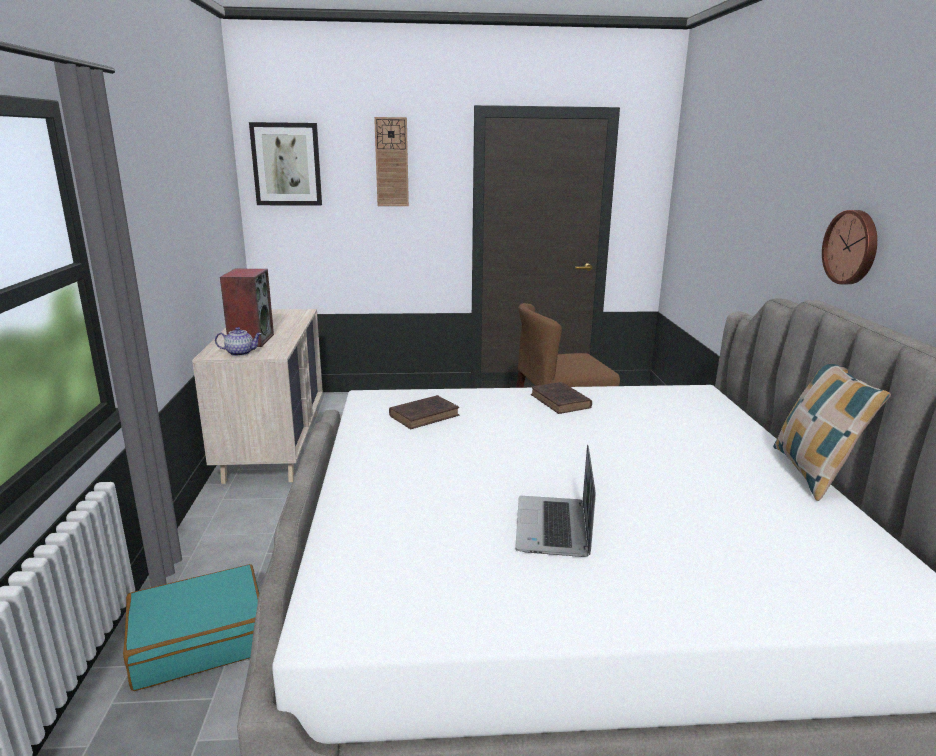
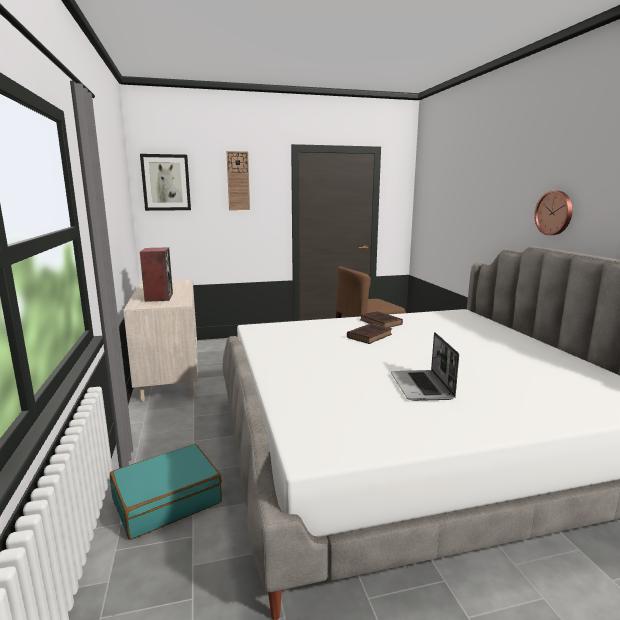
camera: 10 degrees left, 5 degrees down
teapot [215,327,262,356] -> none
brown book [389,395,459,429] -> brown book moved to [347,323,392,344]
pillow [773,364,891,501] -> none

